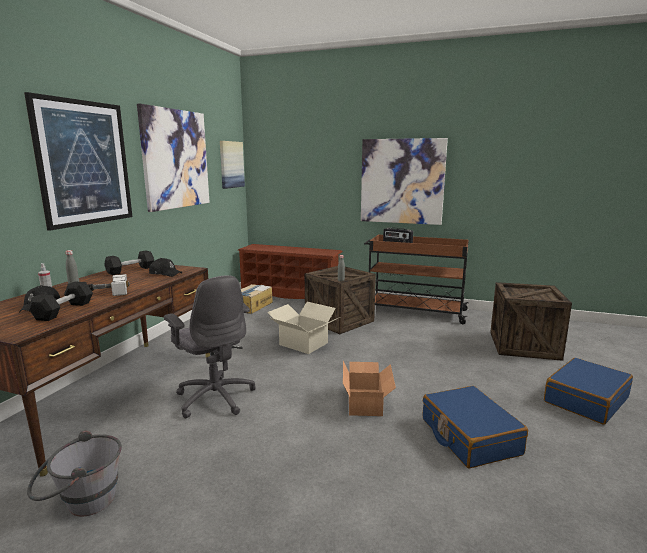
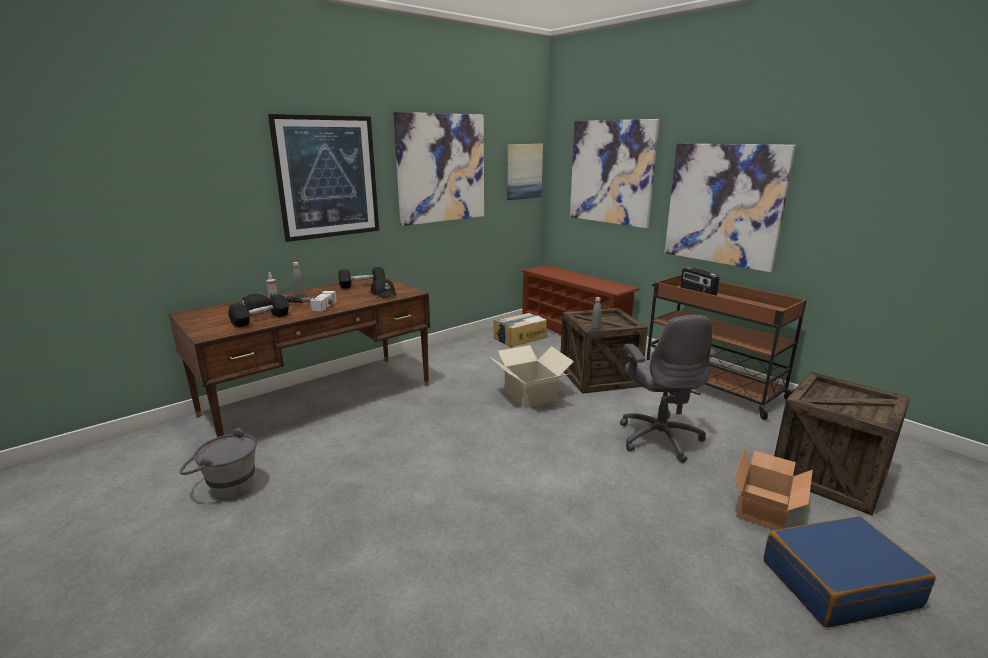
camera: 30 degrees right, 5 degrees up
grey office chair [164,275,255,419] -> grey office chair moved to [620,315,716,463]
cardboard box [343,361,396,416] -> cardboard box moved to [734,447,813,530]
blue suitcase [423,386,528,468] -> none
none -> picture [570,119,659,228]

